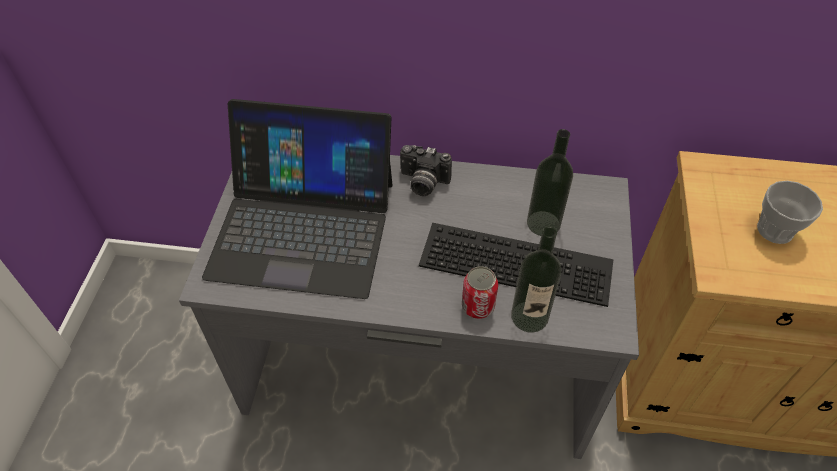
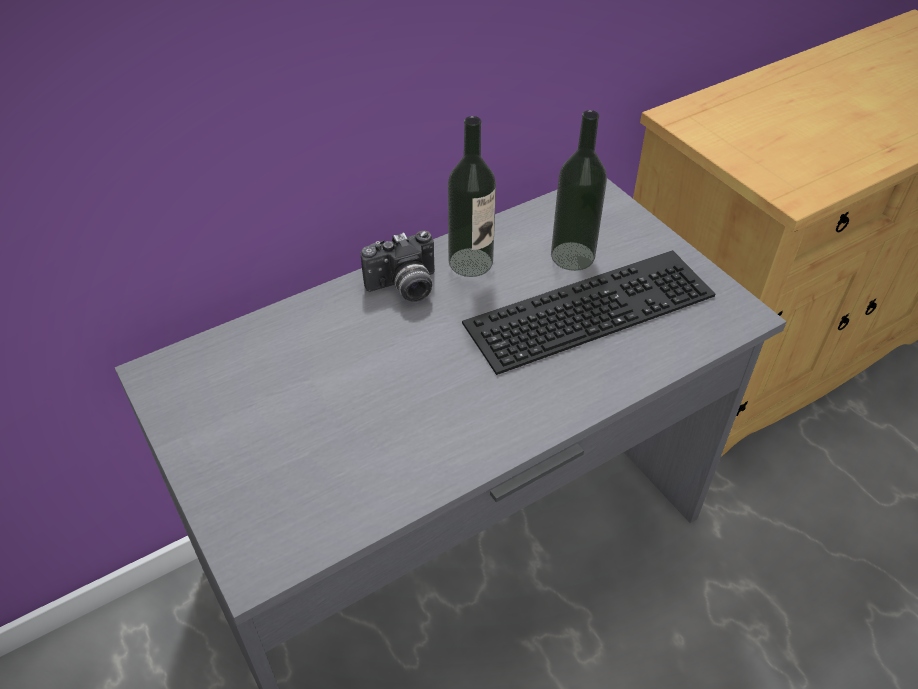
camera: 40 degrees left, 5 degrees down
laptop [202,99,392,299] -> none
can [462,266,498,319] -> none
bottle [511,227,561,333] -> bottle moved to [448,116,496,277]
cup [757,181,823,244] -> none

